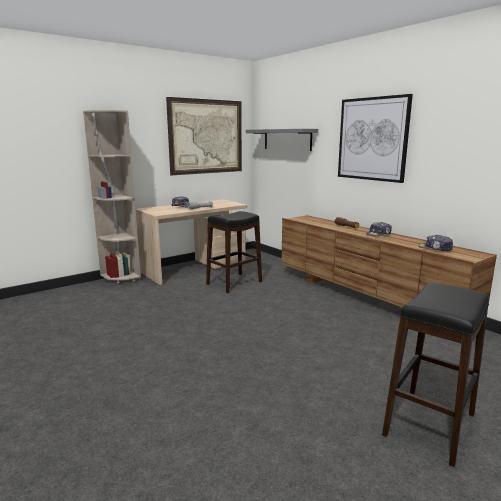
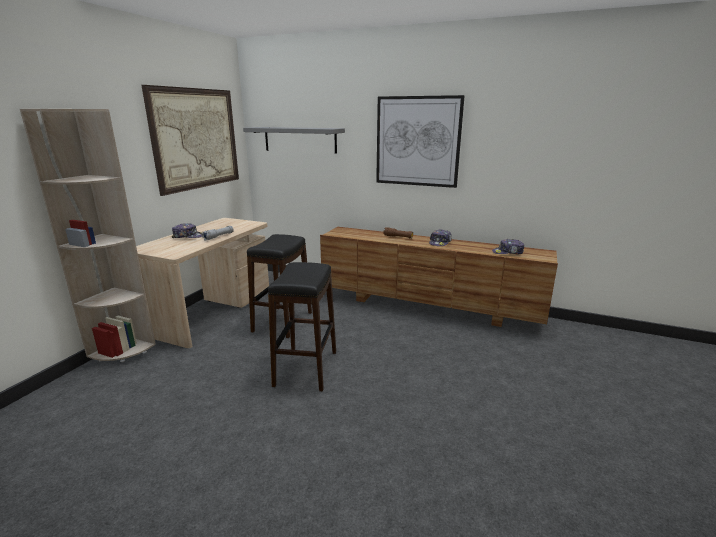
camera: 30 degrees left, 5 degrees up
black stool [382,283,489,467] -> black stool moved to [268,262,336,391]

